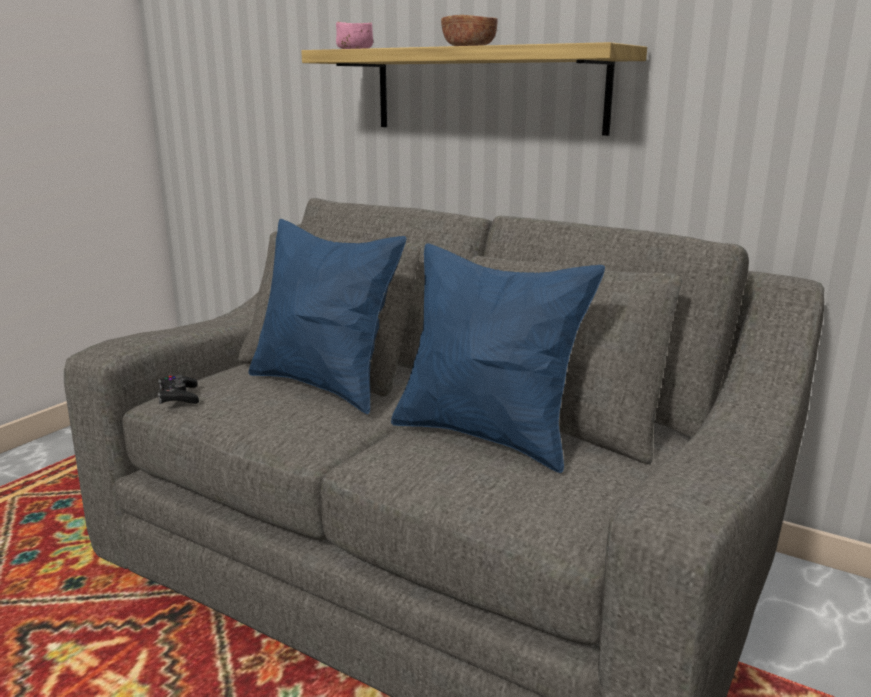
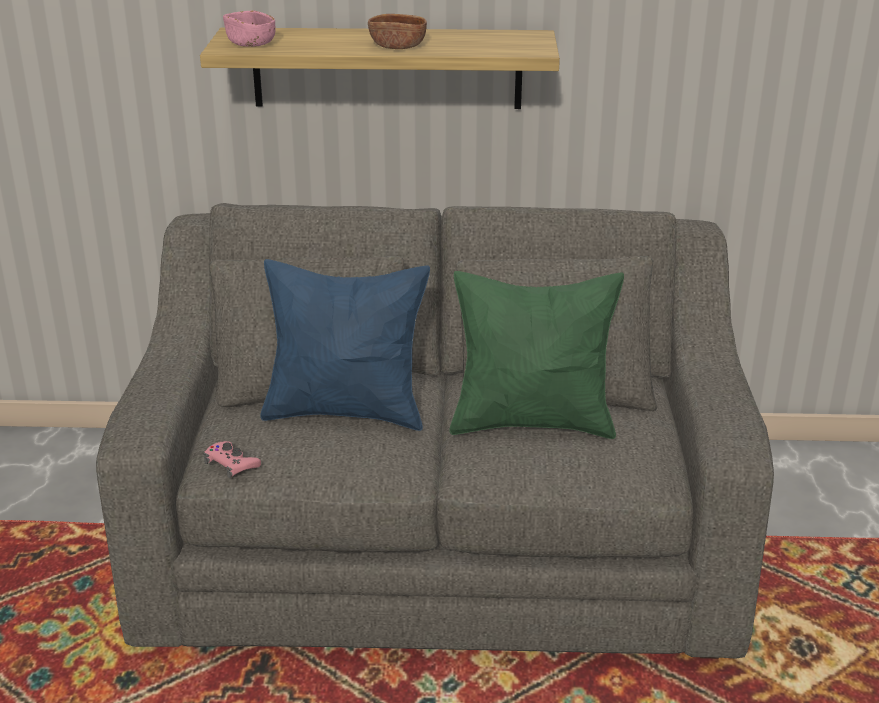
camera: 30 degrees left, 10 degrees up
black game controller [157,375,199,404] -> pink game controller [203,441,261,478]
blue pillow [391,244,605,473] -> green pillow [450,271,624,439]

